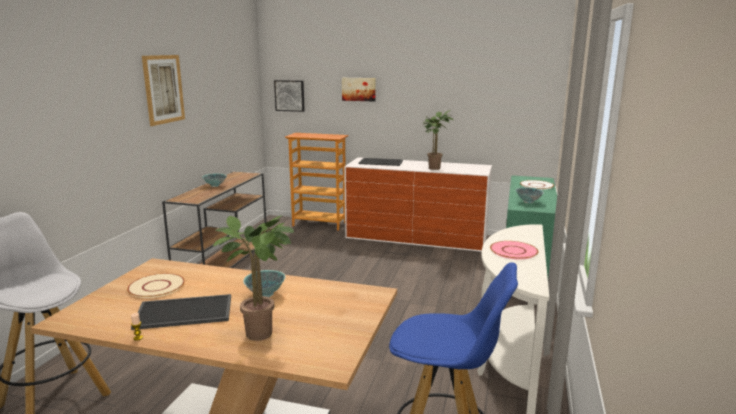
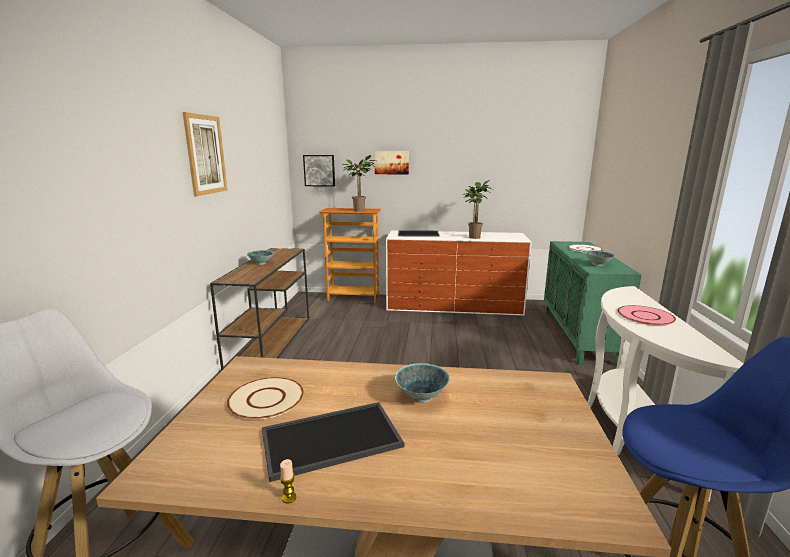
camera: 10 degrees left, 0 degrees up
potted plant [213,215,294,341] -> potted plant moved to [342,155,376,211]

